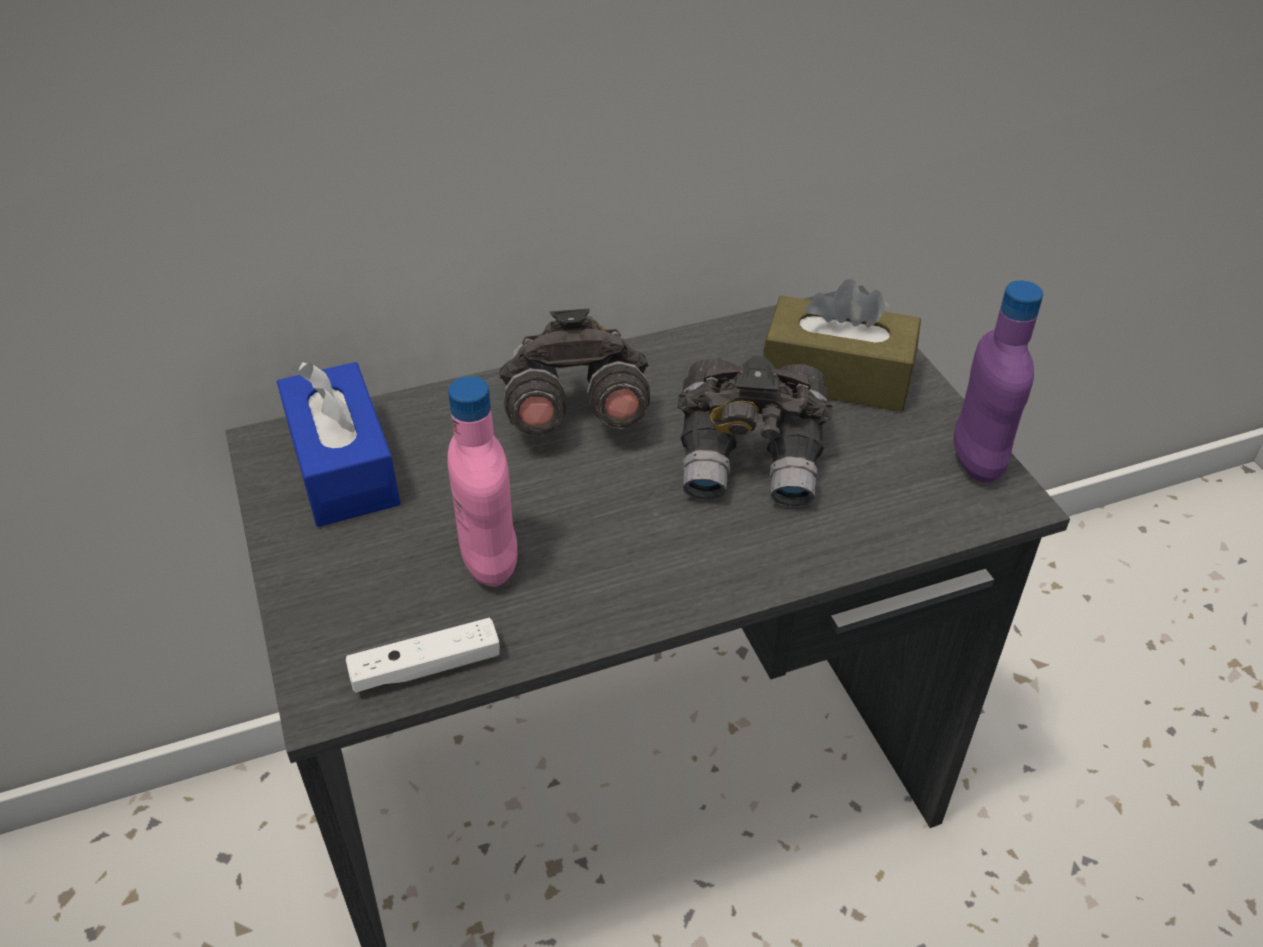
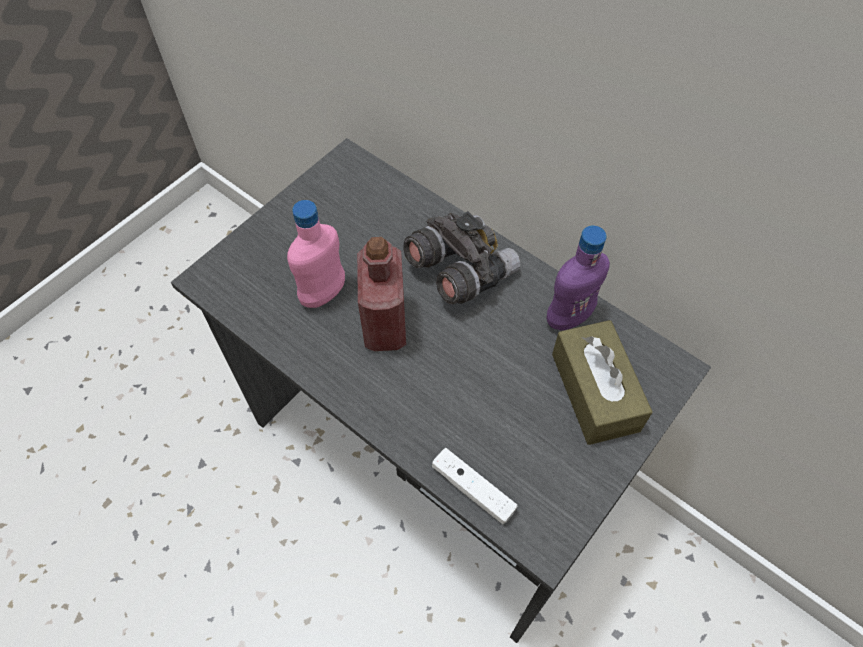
camera: 60 degrees right, 15 degrees up
blue tissue box [277,362,400,527] -> none
white game controller [346,618,499,693] -> white game controller moved to [432,448,517,524]
grey binoculars [677,356,833,507] -> none
purple bottle [954,280,1043,482] -> purple bottle moved to [546,226,610,331]
none -> red bottle [357,237,406,351]

